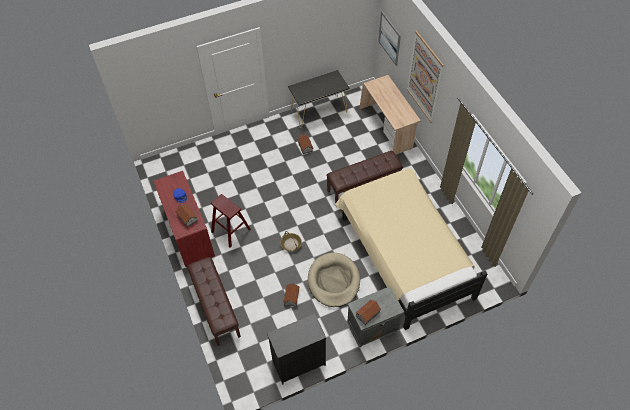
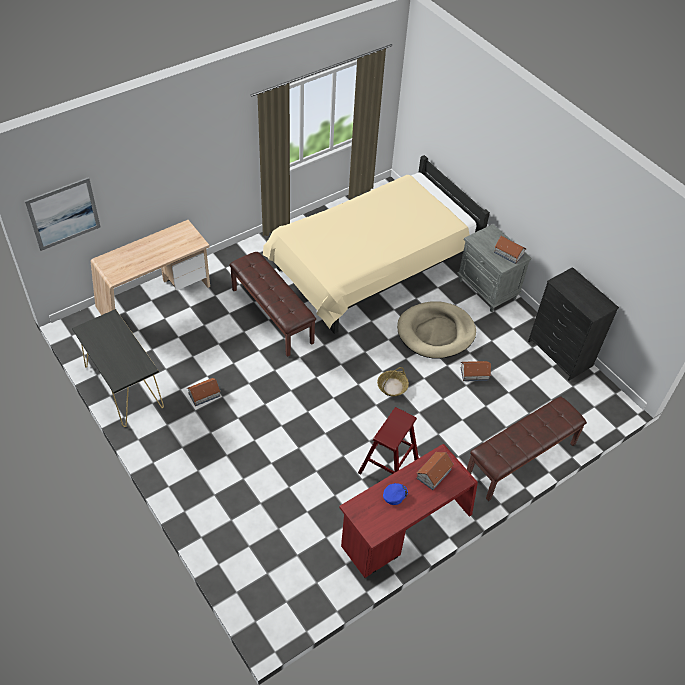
camera: 105 degrees left, 5 degrees down
picture [407,30,444,123] -> none

